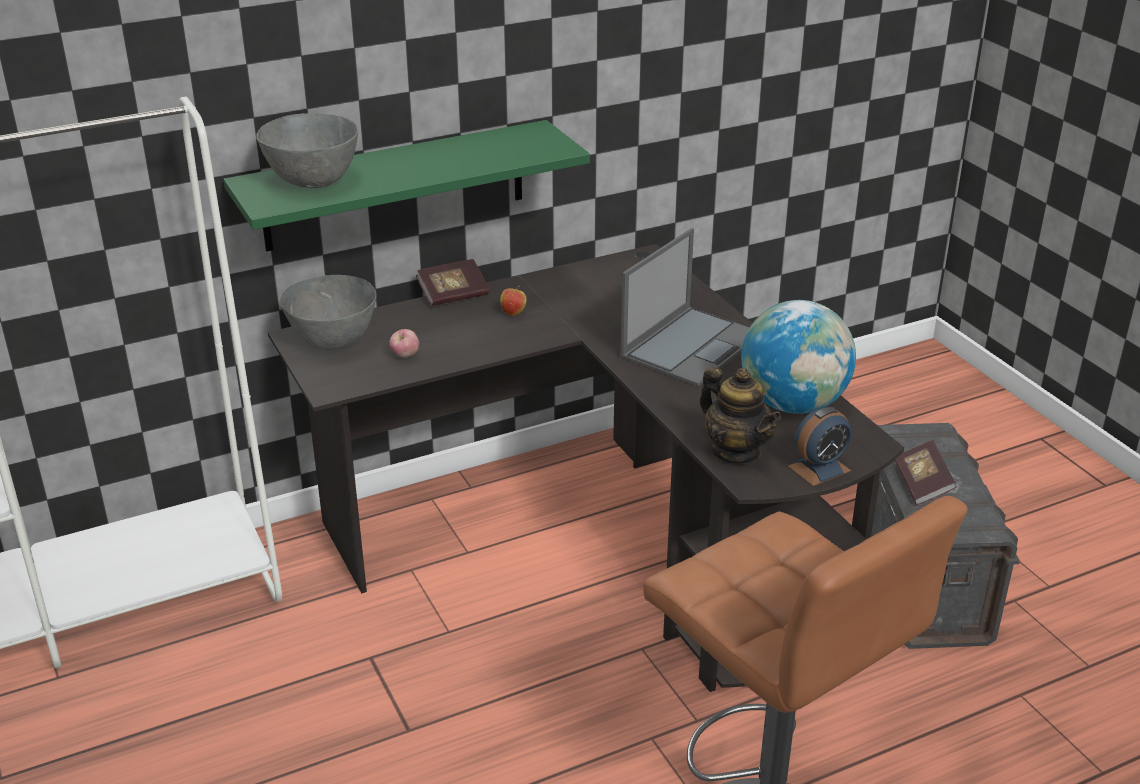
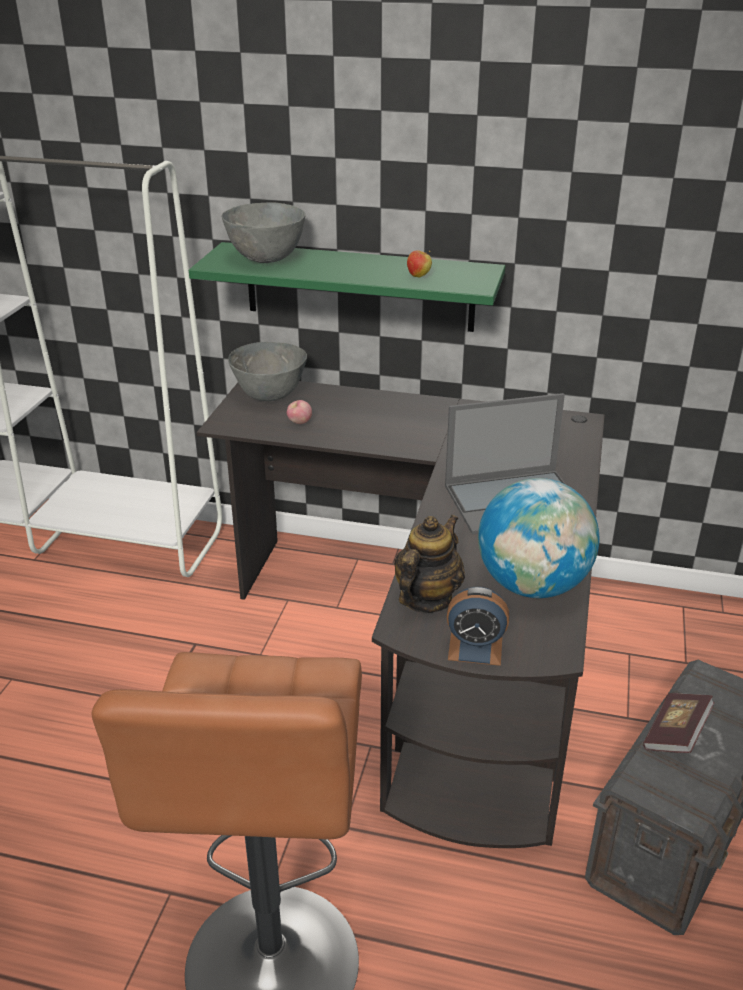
camera: 40 degrees right, 0 degrees up
book [416,259,489,306] -> none
apple [500,286,527,316] -> apple moved to [407,250,432,278]
teapot [700,367,781,464] -> teapot turned 150 degrees counterclockwise [394,515,465,613]

